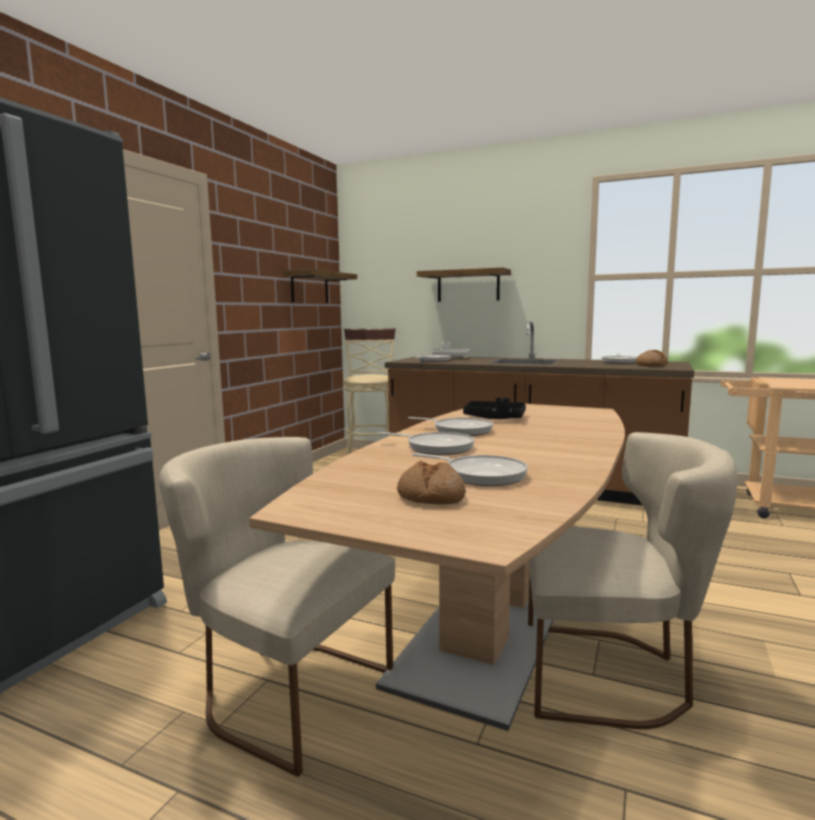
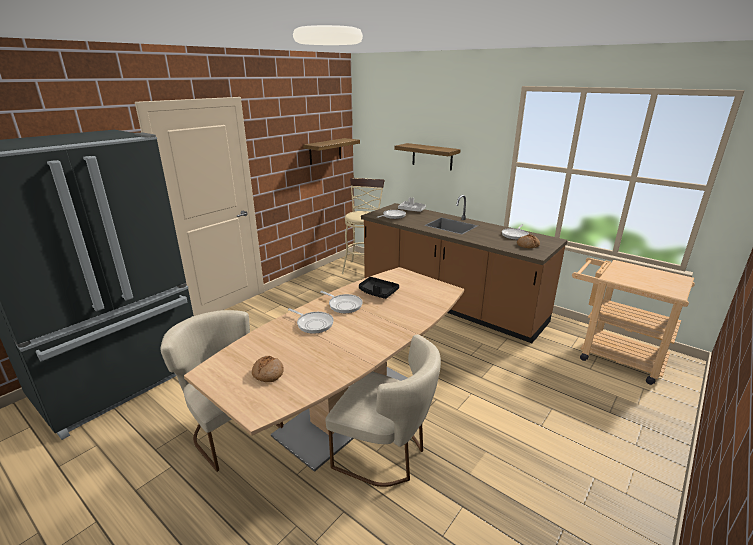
camera: 15 degrees right, 15 degrees up
frying pan [412,453,528,486] -> none

